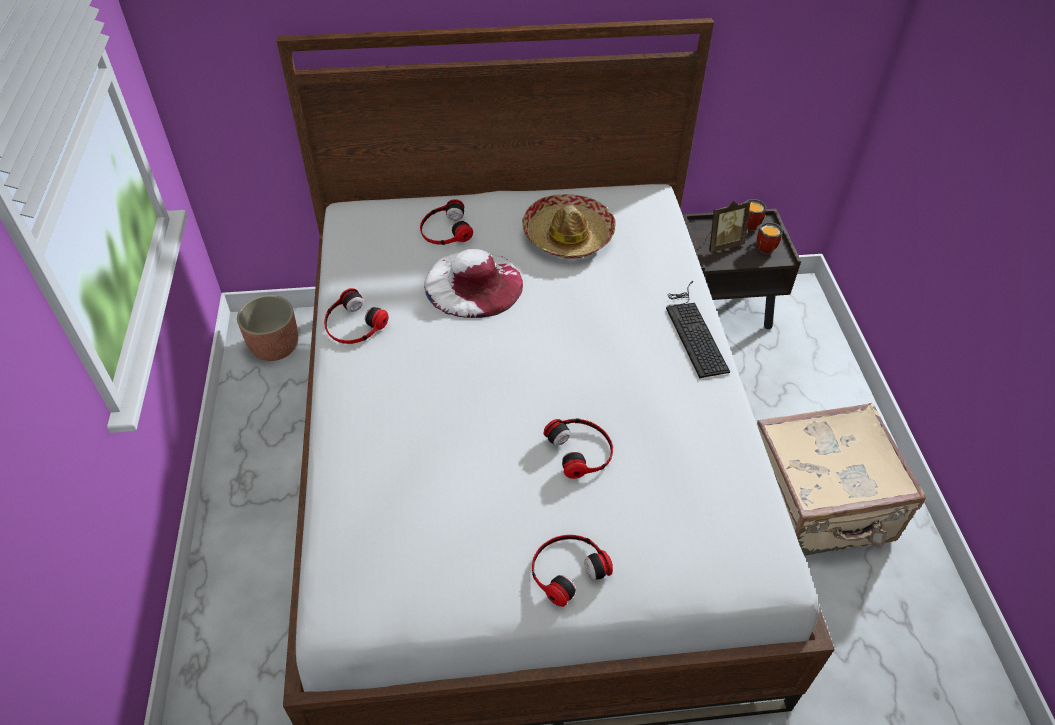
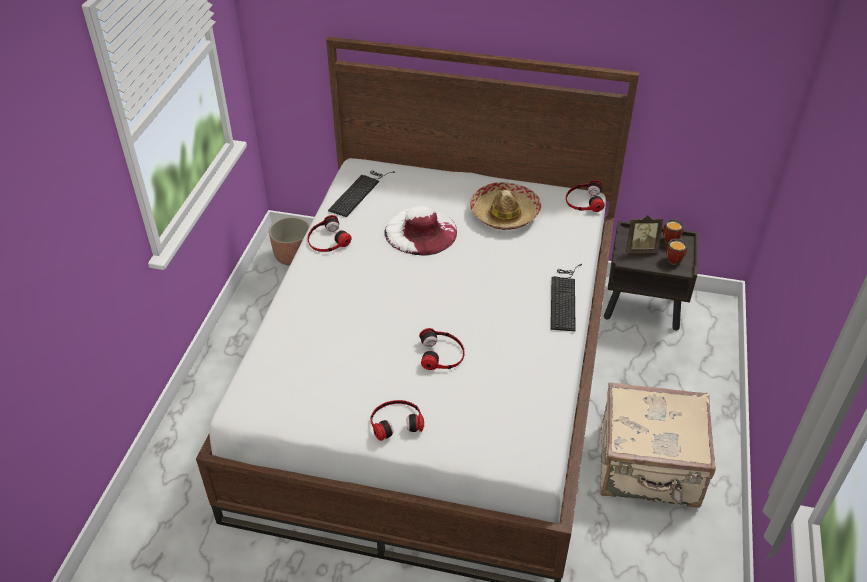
camera: 20 degrees right, 5 degrees down
headphones [420,199,473,245] -> headphones moved to [566,180,605,212]
none -> keyboard [328,171,395,217]

